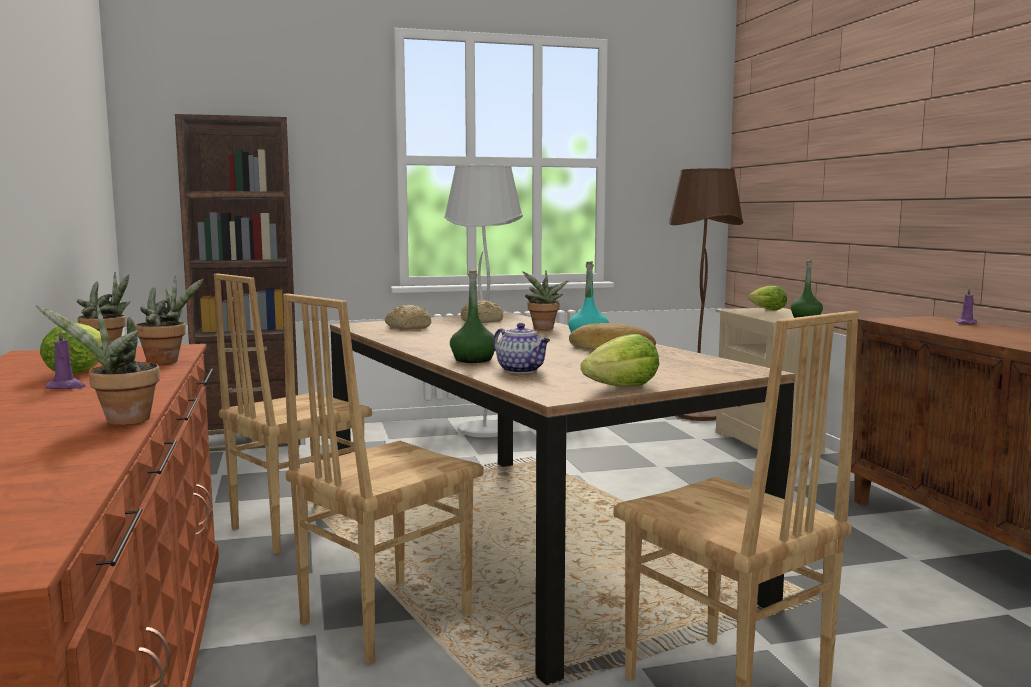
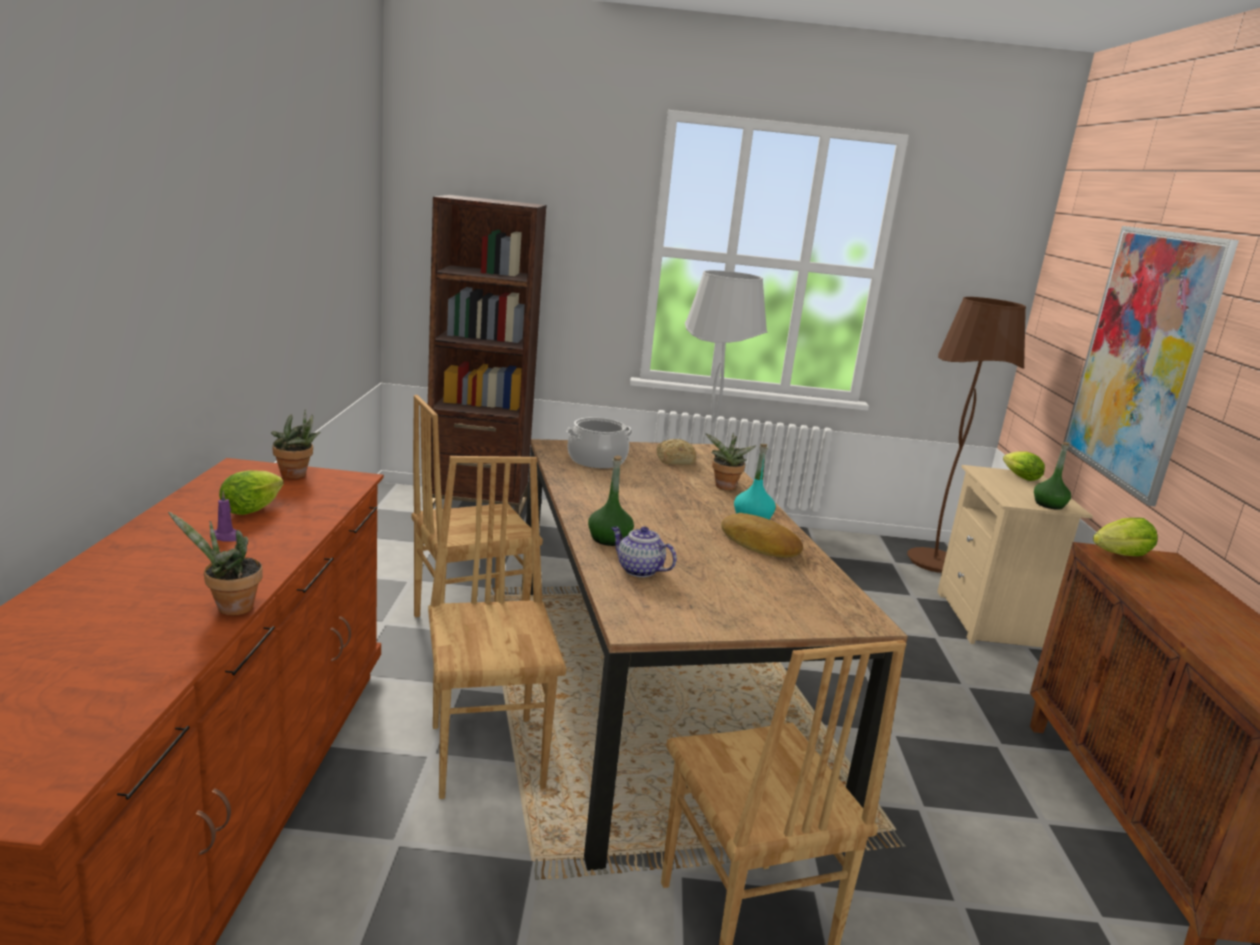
camera: 15 degrees right, 10 degrees up
potted plant [135,276,204,364] -> none
brown chair [283,293,484,665] -> brown chair turned 105 degrees clockwise [428,456,566,799]
bread [385,304,431,330] -> cooking pot [566,417,632,468]
teapot [493,323,550,373] -> teapot turned 150 degrees clockwise [611,526,677,577]
lettuce [581,334,659,387] -> lettuce moved to [1093,518,1158,556]
purple candle [955,287,977,324] -> none
none -> picture [1064,226,1239,506]

